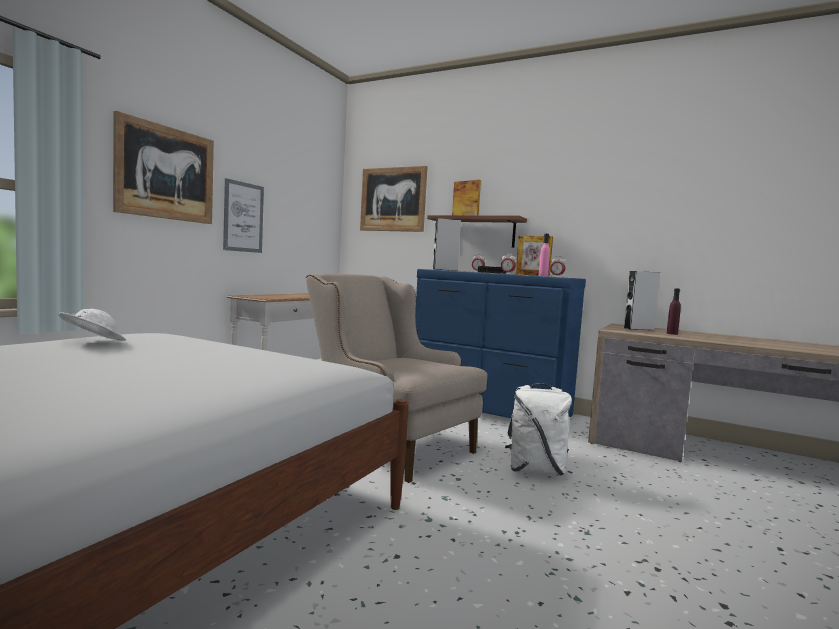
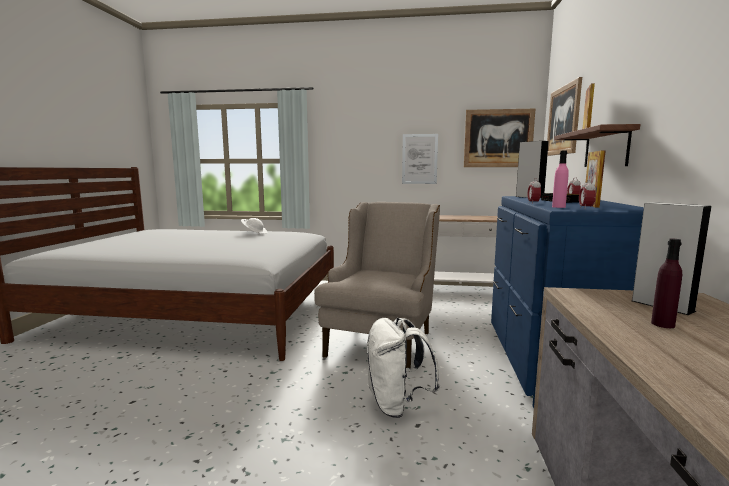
camera: 70 degrees right, 5 degrees up
picture [113,111,214,224] -> picture moved to [464,109,535,167]

